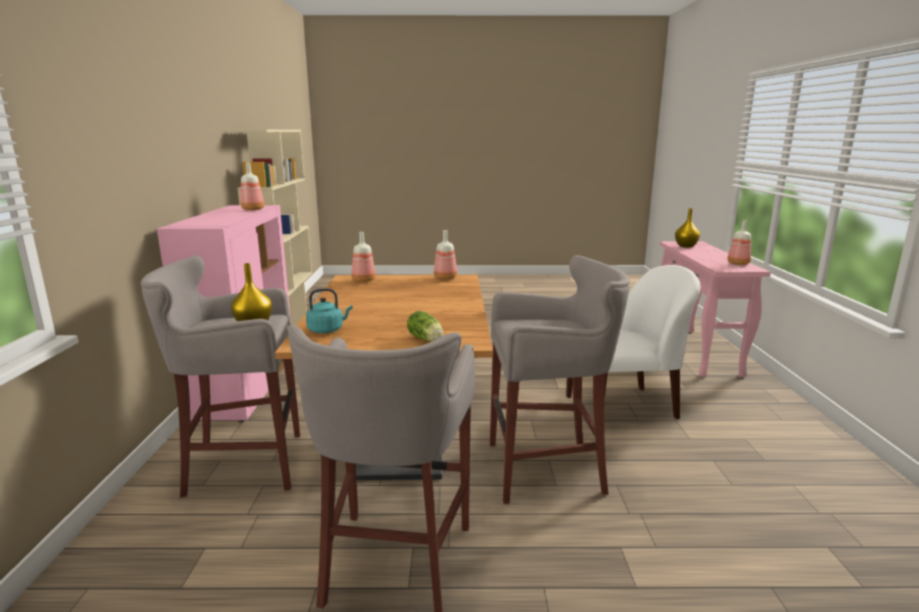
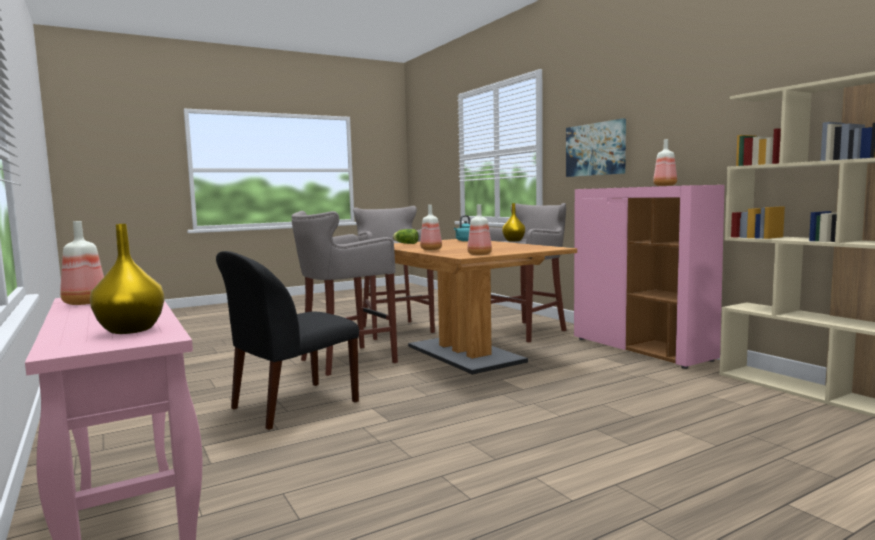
camera: 150 degrees right, 10 degrees down
bottle [351,232,376,282] -> bottle moved to [420,205,442,250]
white chair [566,265,700,419] -> black chair [216,251,359,430]
none -> picture [566,119,626,177]

